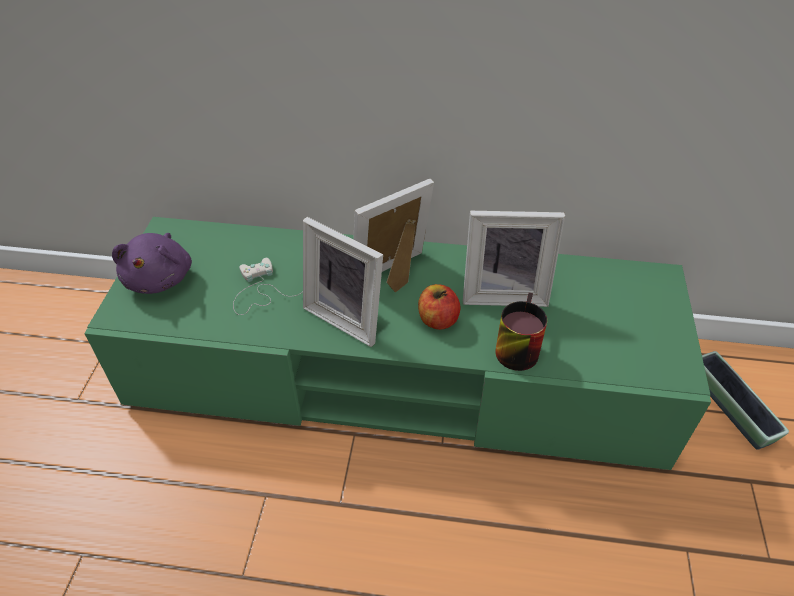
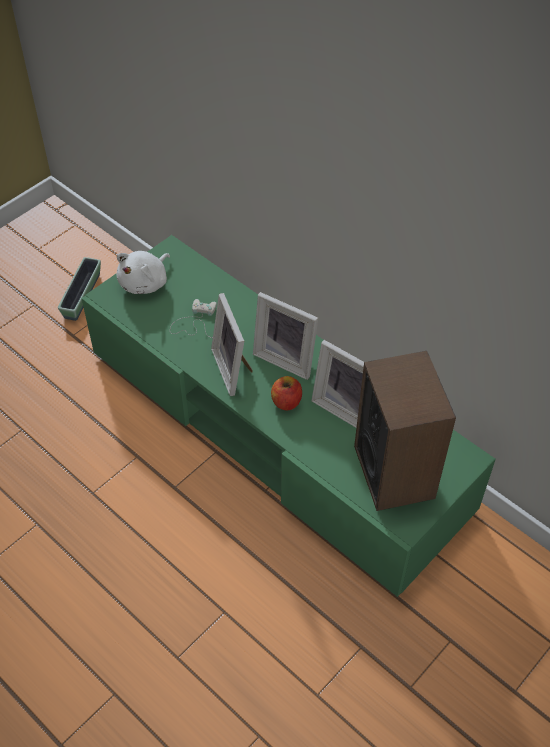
camera: 35 degrees right, 5 degrees up
purple plush toy [112,233,192,294] -> white plush toy [116,251,170,294]
picture frame [353,179,434,293] -> picture frame turned 150 degrees counterclockwise [253,292,318,380]
mug [495,293,547,371] -> none
planter [702,351,789,450] -> planter moved to [58,257,101,321]
none -> speaker [354,351,456,511]

